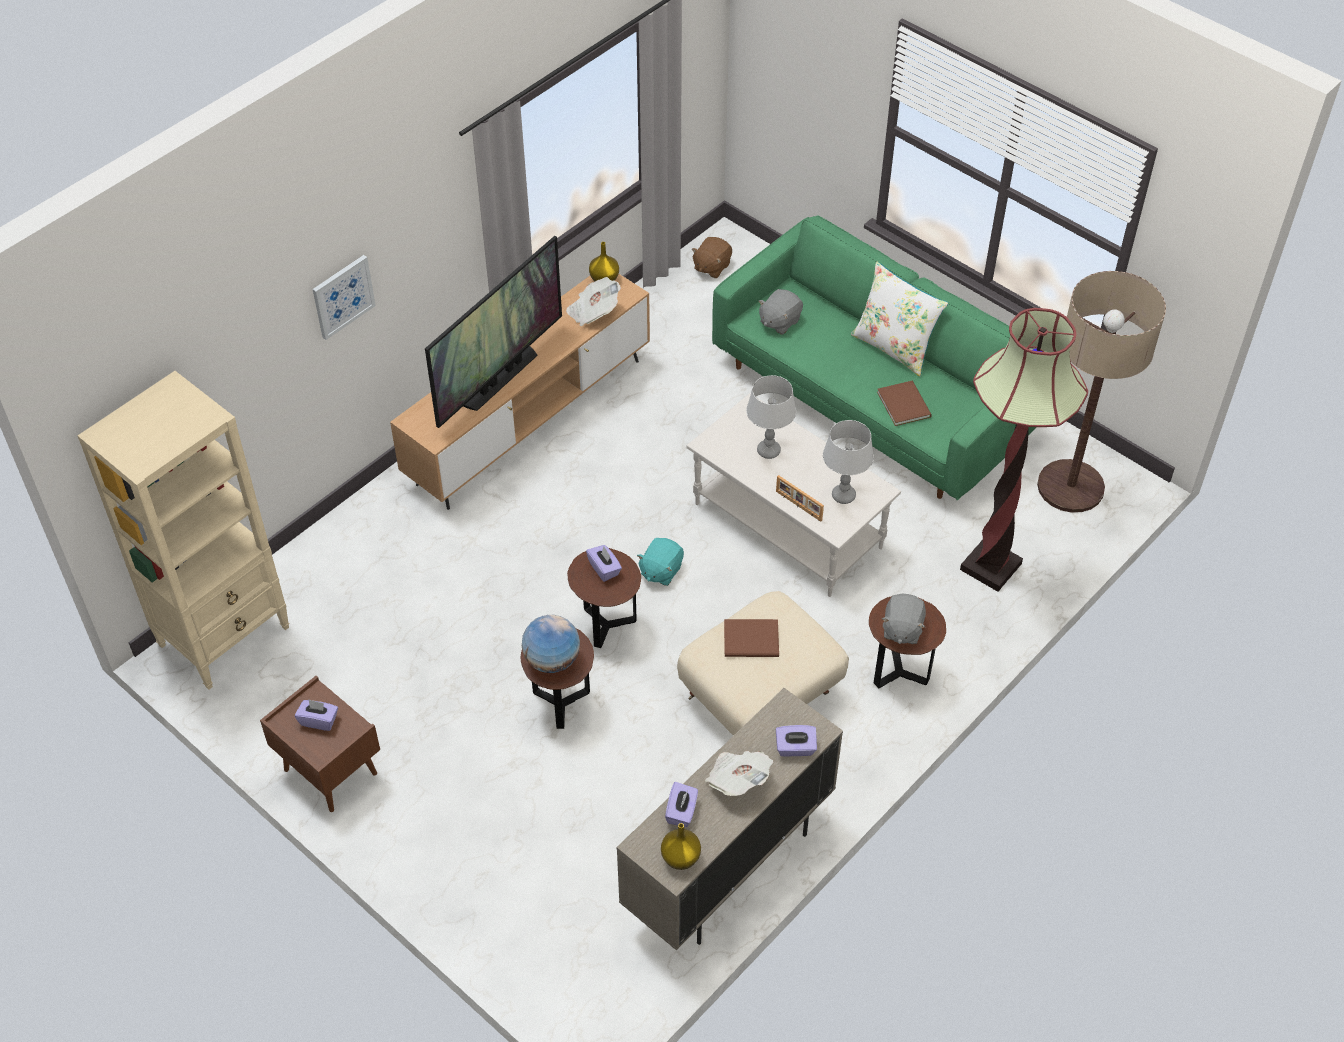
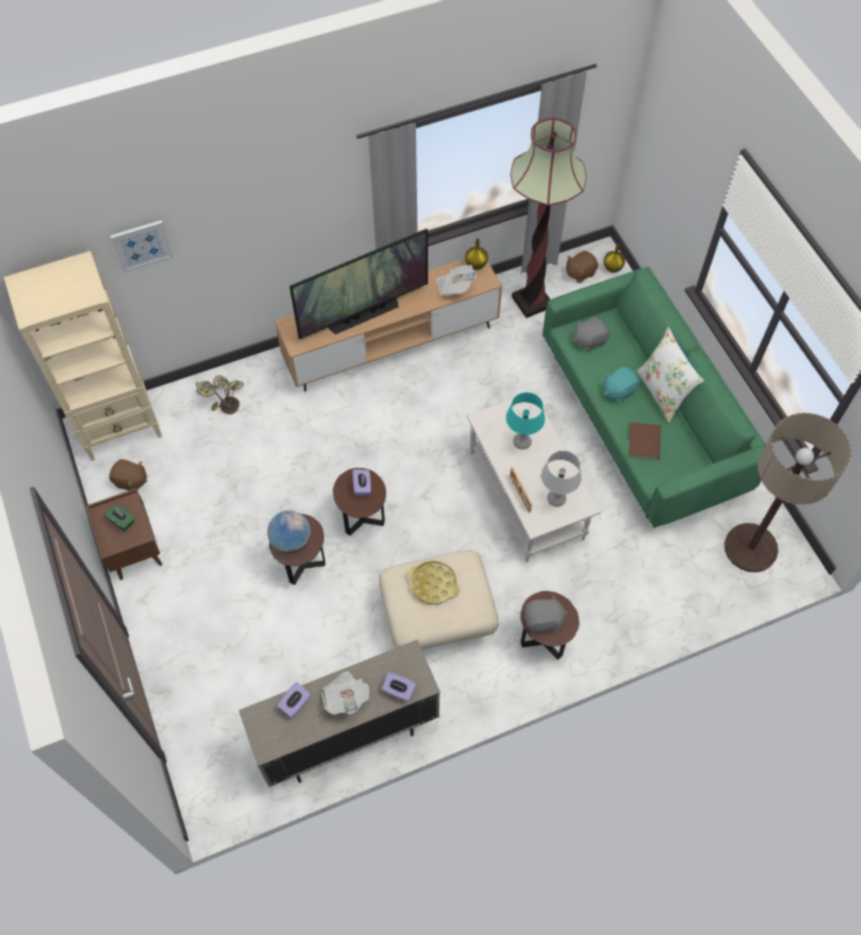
camera: 25 degrees right, 10 degrees up
purple tissue box [295,700,338,731] -> green tissue box [104,504,135,532]
picture [313,255,376,340] -> picture moved to [110,220,173,272]
turquoise plush toy [637,538,684,586] -> turquoise plush toy moved to [604,366,640,403]
yellow vase [661,823,701,870] -> yellow vase moved to [604,244,625,273]
brown book [724,619,779,657] -> yellow tray [408,561,460,605]
grey table lamp [746,375,796,459] -> turquoise table lamp [506,392,545,449]
grey plush toy [882,594,926,644] -> grey plush toy turned 135 degrees counterclockwise [524,595,568,633]
floor lamp [960,308,1088,592] -> floor lamp moved to [510,118,587,318]
none -> brown plush toy [109,459,147,490]
none -> potted plant [196,375,244,414]

